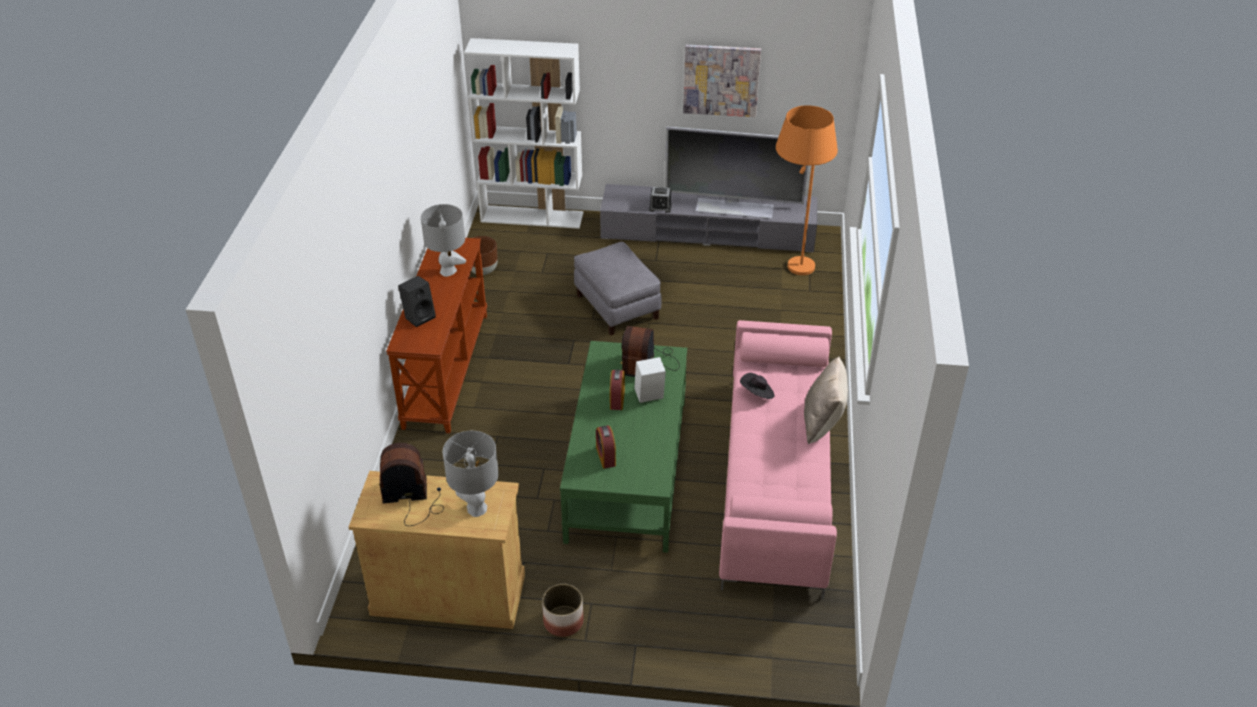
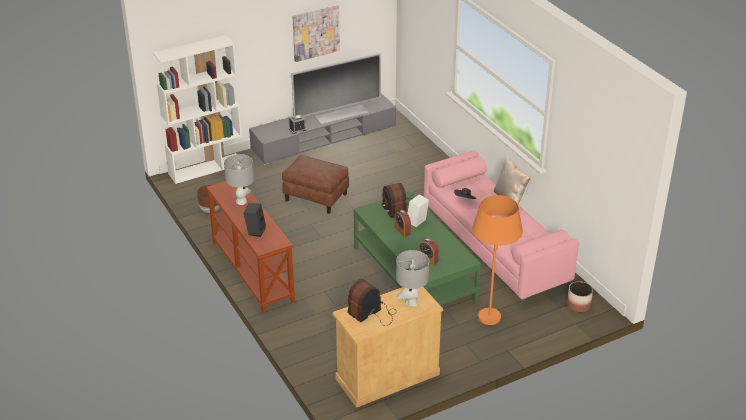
camera: 35 degrees left, 5 degrees down
planter [542,584,584,637] -> planter moved to [567,281,593,312]
grey ottoman [574,242,662,335] -> brown ottoman [282,155,349,214]
orange floor lamp [776,105,838,275] -> orange floor lamp moved to [472,195,523,325]

